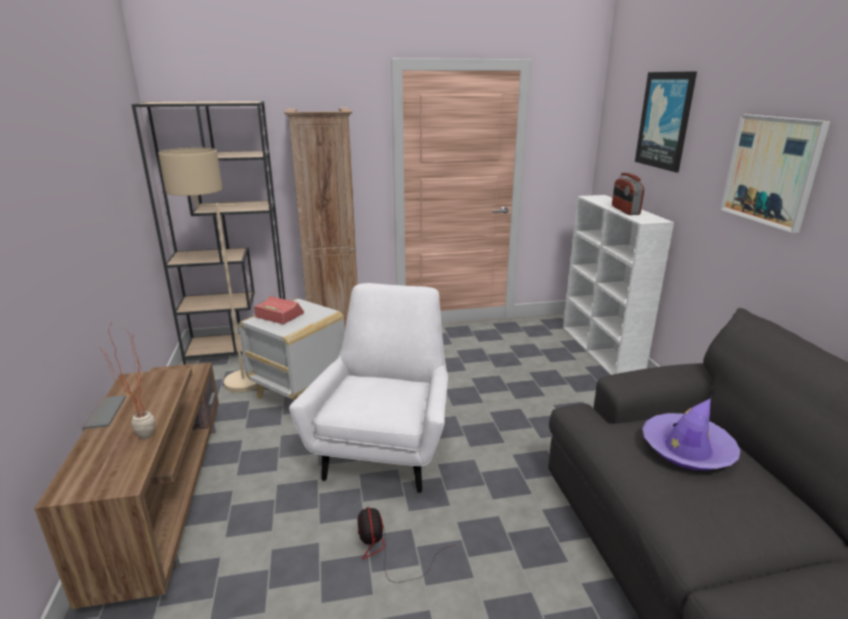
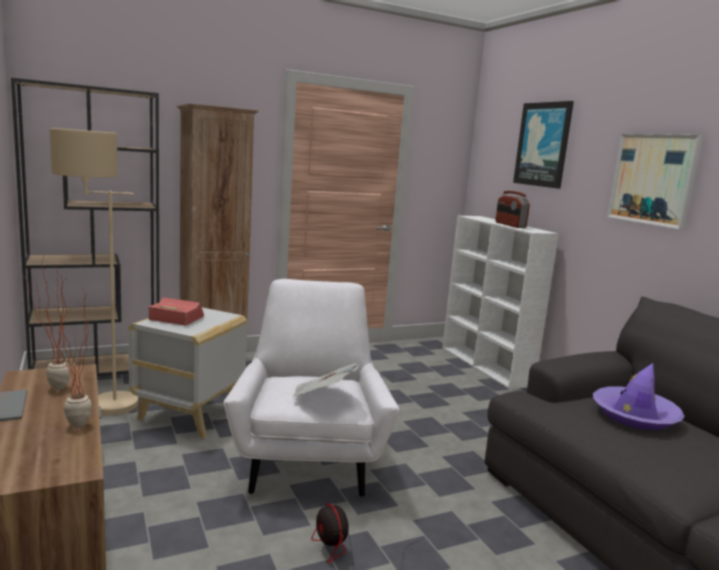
camera: 15 degrees left, 10 degrees down
none -> potted plant [24,257,71,390]
none -> newspaper [293,363,359,397]

